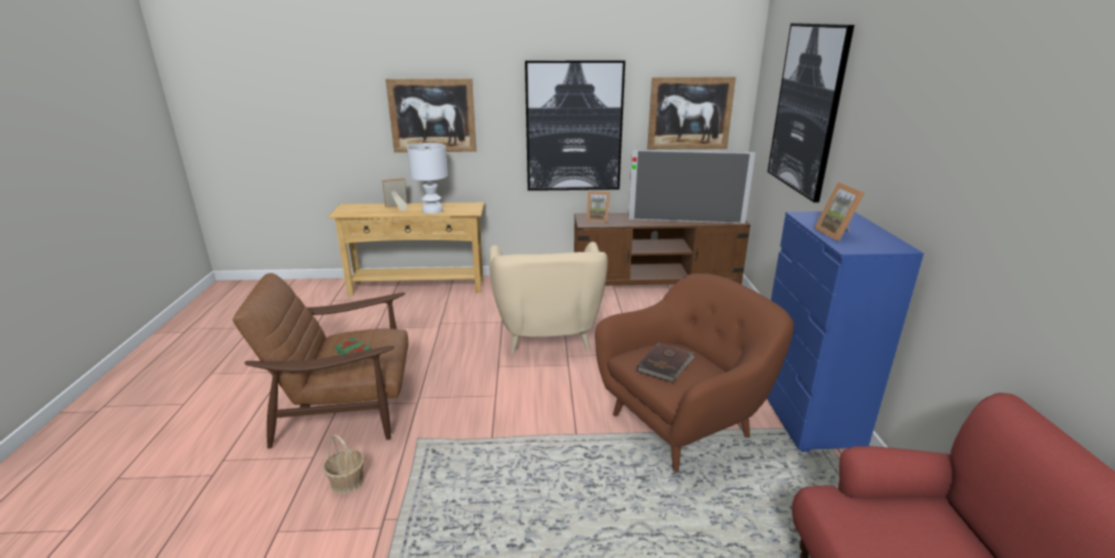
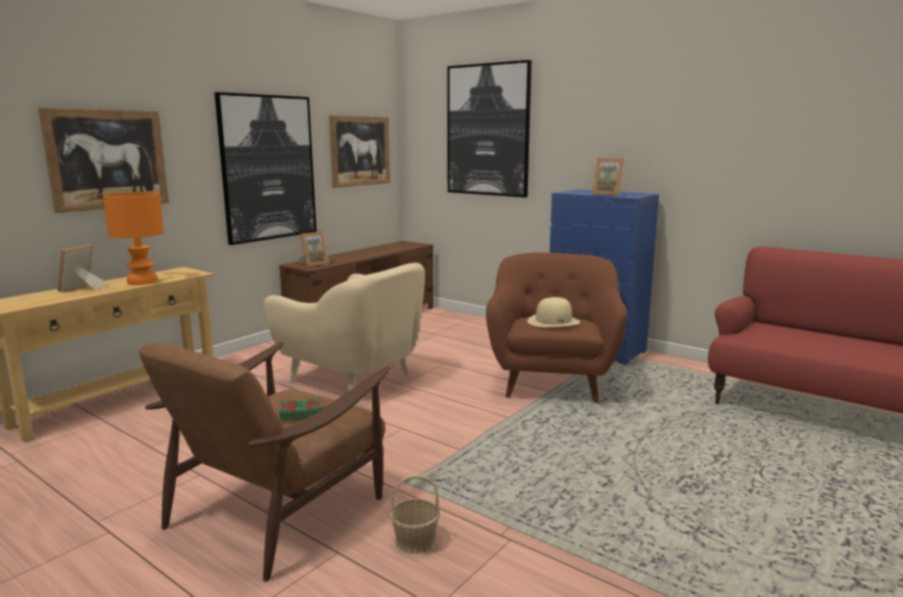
camera: 50 degrees left, 10 degrees down
white table lamp [407,143,448,214] -> orange table lamp [103,192,164,285]
television [628,149,755,223] -> none
brown book [637,343,695,383] -> beige hat [527,297,580,327]

